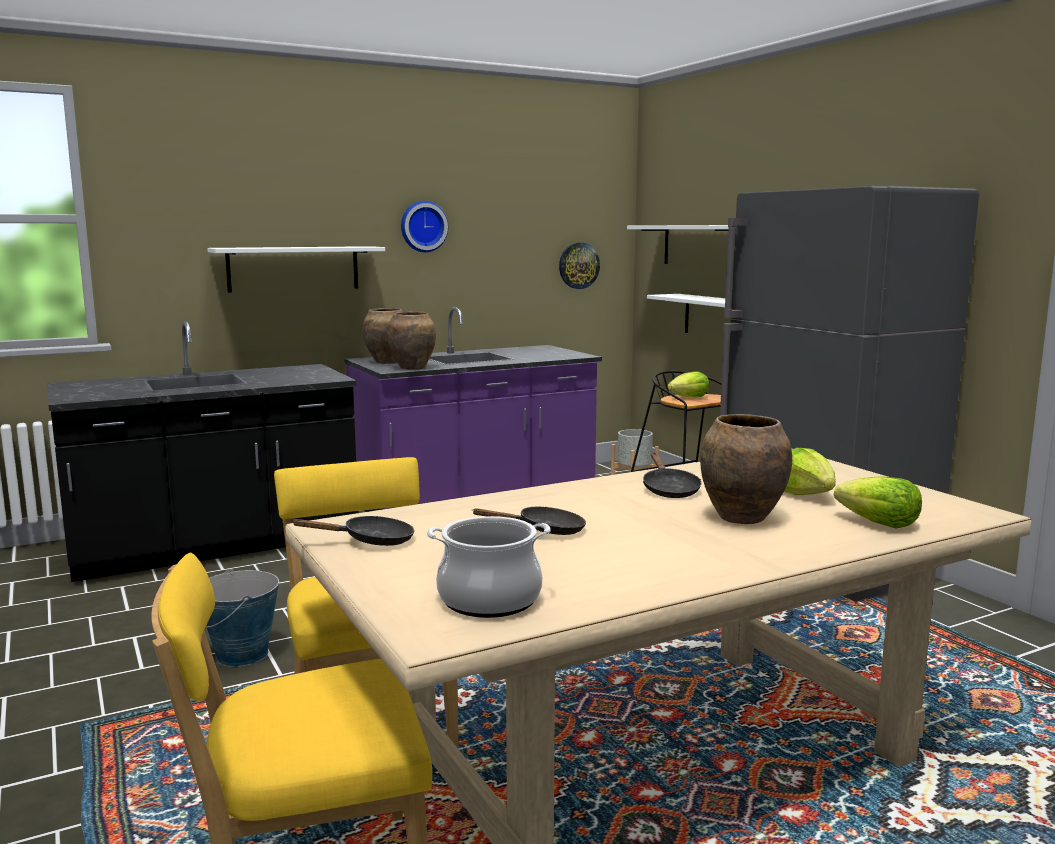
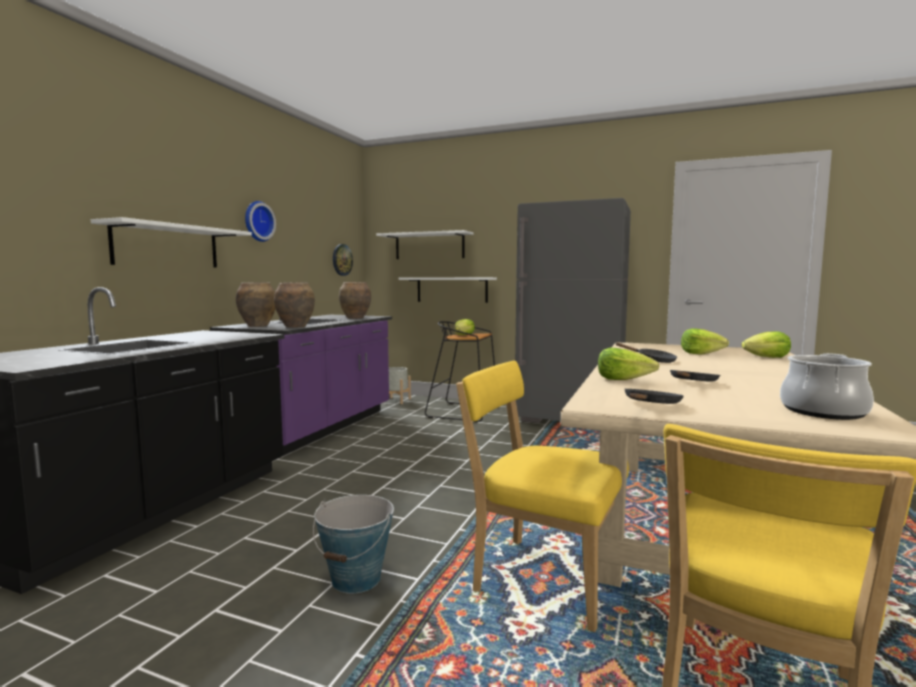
camera: 40 degrees left, 5 degrees down
brown vase [700,414,792,524] -> brown vase moved to [339,282,371,319]
none -> lettuce [598,348,660,380]

